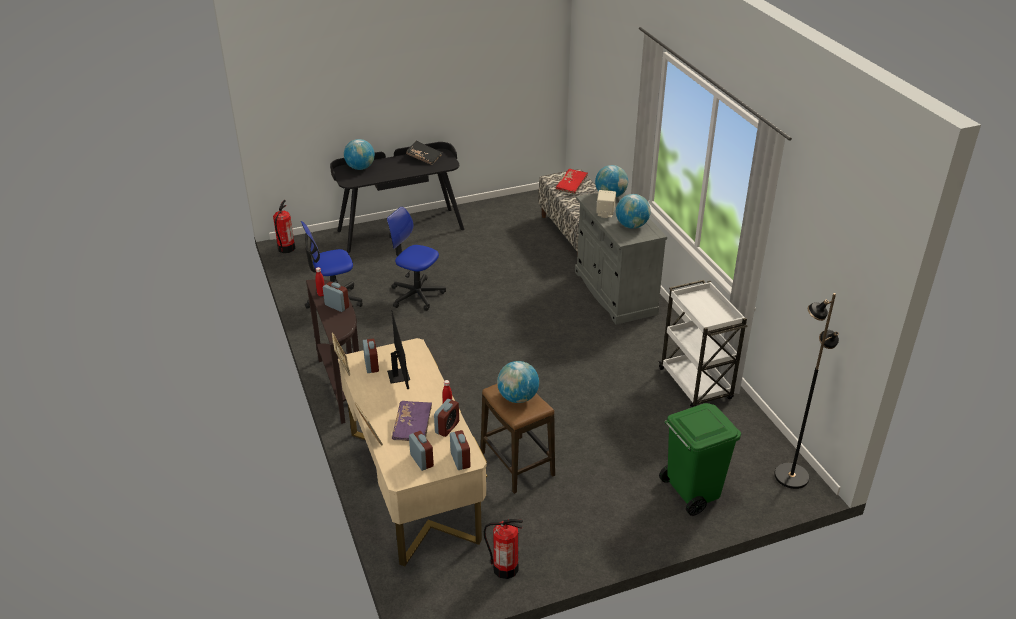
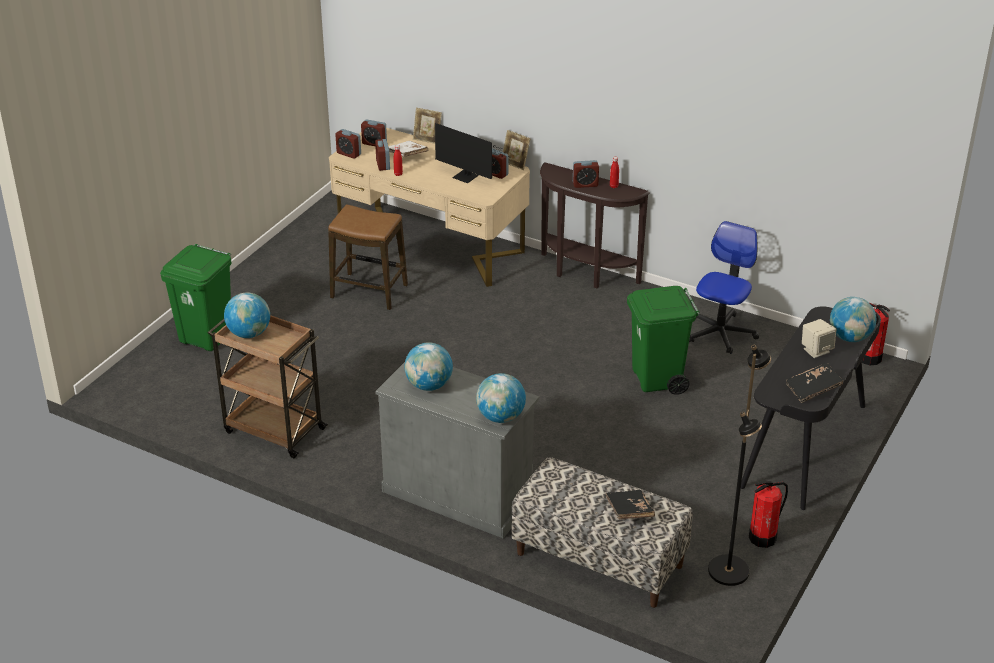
camera: 140 degrees right, 0 degrees up
office chair [387,207,446,311] -> green trash can [627,286,700,395]
purple book [392,401,432,441] -> white book [388,141,429,157]
fire extinguisher [484,519,523,579] -> fire extinguisher moved to [749,481,788,548]
globe [497,361,539,403] -> globe moved to [224,293,270,338]
red book [556,169,588,194] -> black book [605,490,655,520]
beige speaker [596,190,616,218] -> beige speaker moved to [802,319,836,358]
white cart [658,280,747,407] -> brown cart [208,315,328,458]
black floor lamp [774,293,839,489] -> black floor lamp moved to [708,345,771,586]

